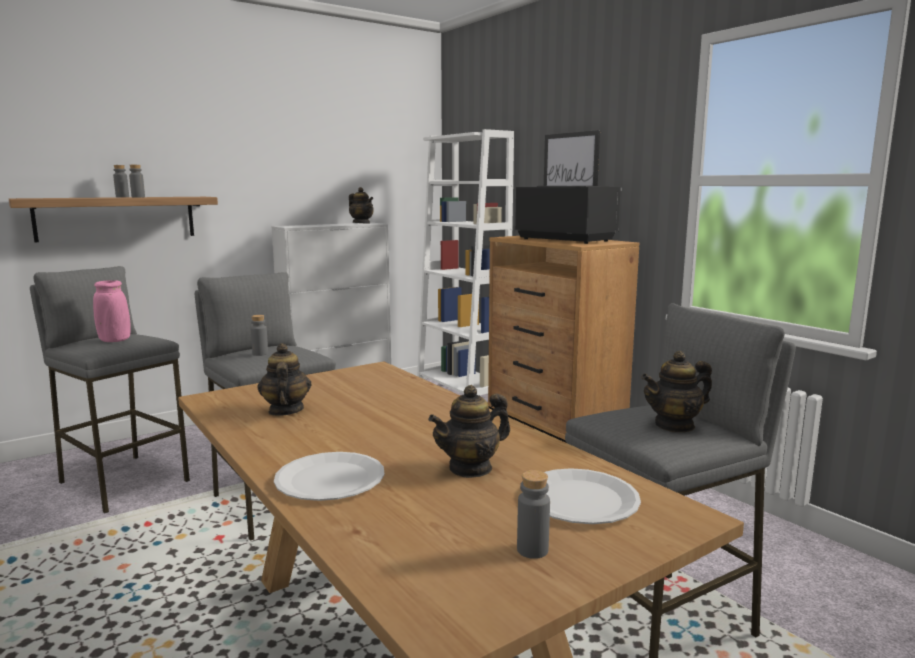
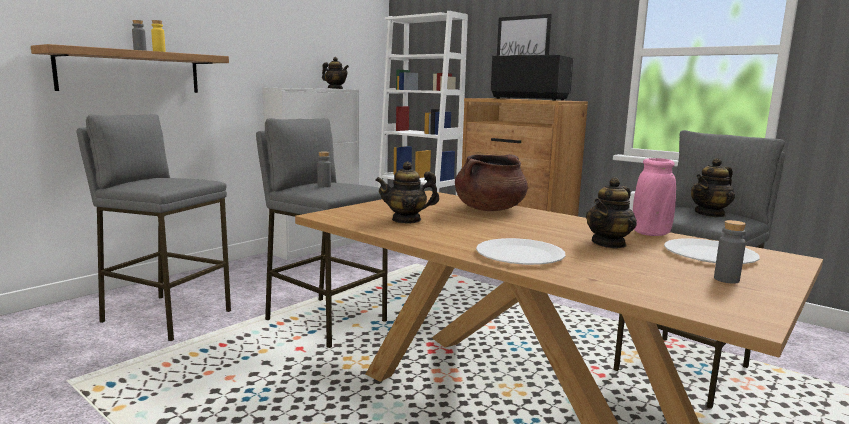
camera: 15 degrees left, 0 degrees up
pink vase [93,280,131,342] -> pink vase moved to [633,158,676,236]
grey bottle [129,165,145,198] -> yellow bottle [151,20,166,52]
teapot [257,343,312,416] -> teapot turned 75 degrees counterclockwise [375,161,439,224]
none -> brown cooking pot [455,154,528,211]

